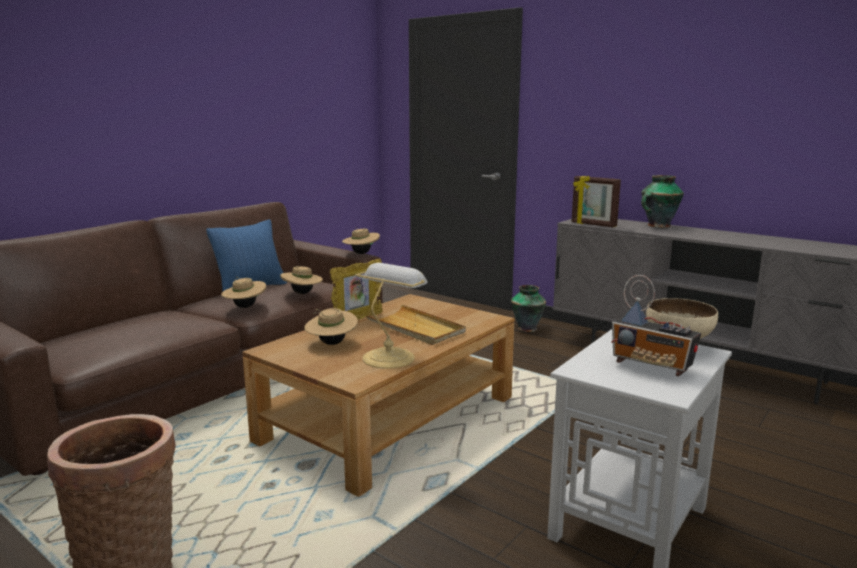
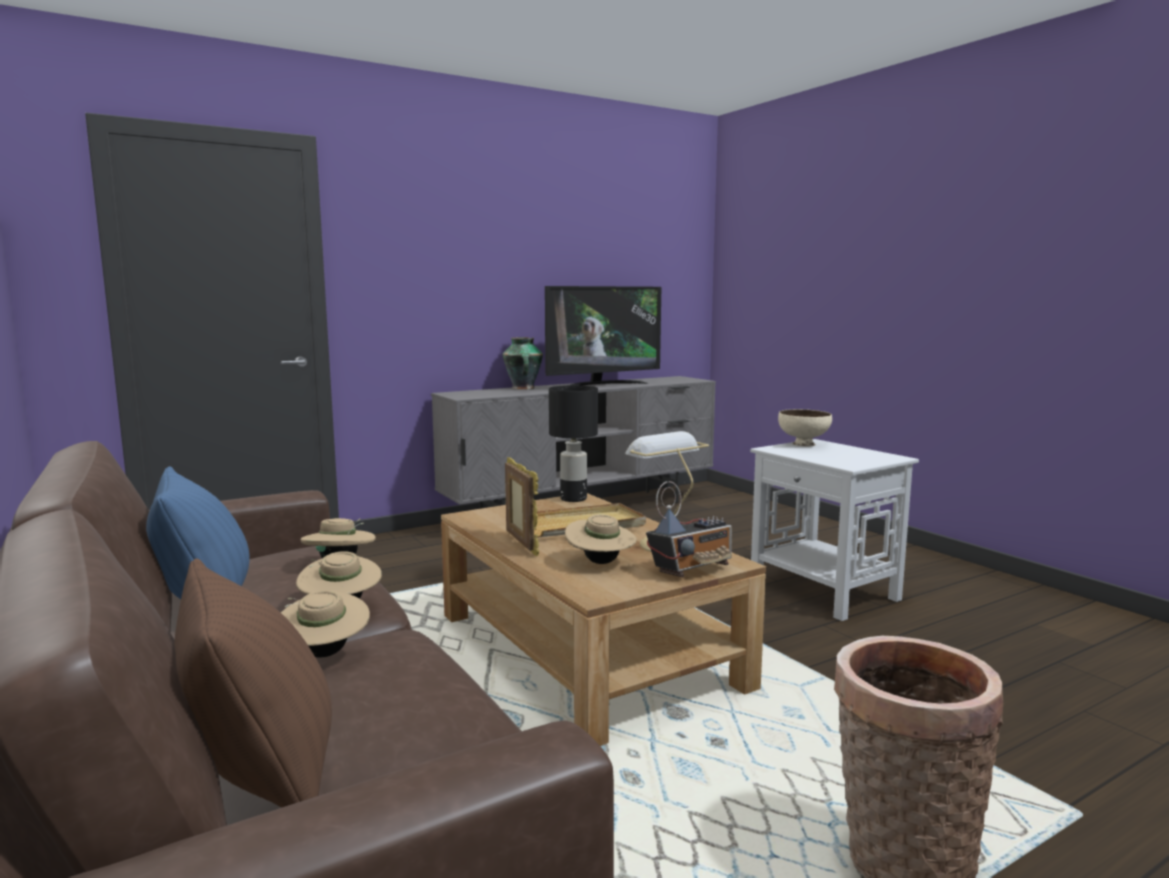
camera: 70 degrees left, 5 degrees down
beige hat [342,227,380,254] -> beige hat moved to [281,590,370,658]
vase [511,285,546,332] -> none
picture frame [571,176,621,227] -> none
radio [611,275,701,376] -> radio moved to [646,481,732,577]
none -> brown pillow [174,559,332,807]
none -> television [545,286,661,385]
none -> black table lamp [549,385,598,502]

